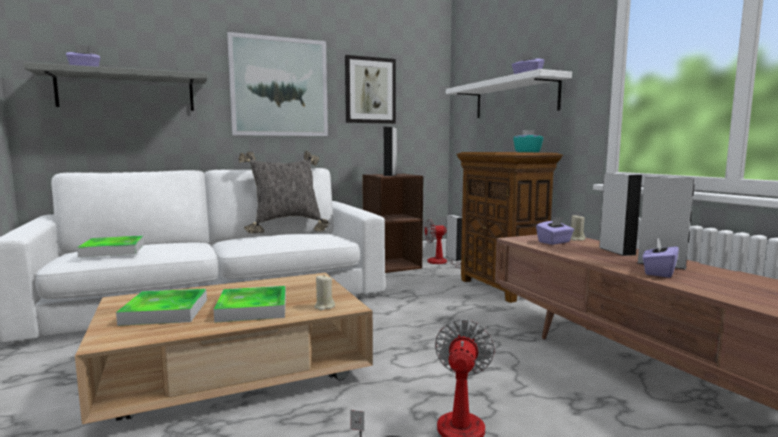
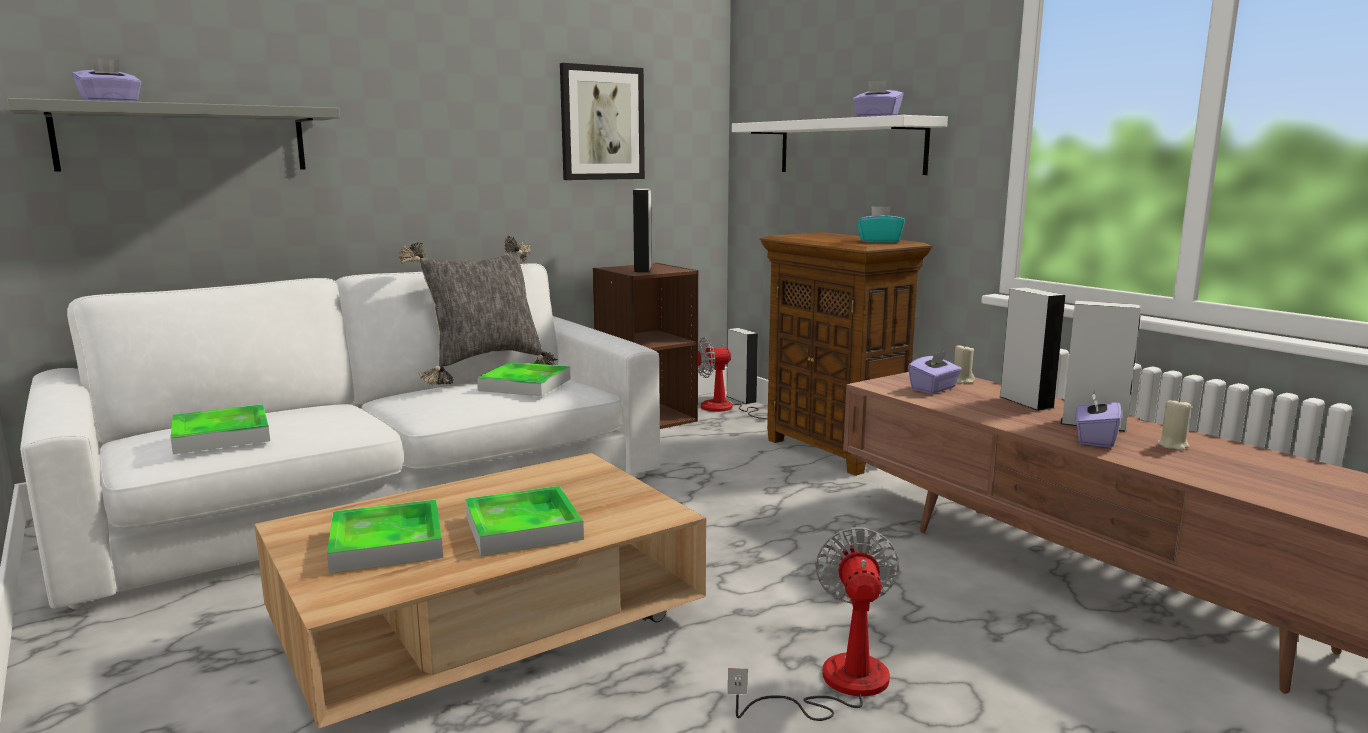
camera: 10 degrees left, 5 degrees up
picture [227,32,328,136] -> none
beige candle [314,274,335,310] -> beige candle moved to [1157,398,1191,451]
none -> tray [477,362,571,396]

